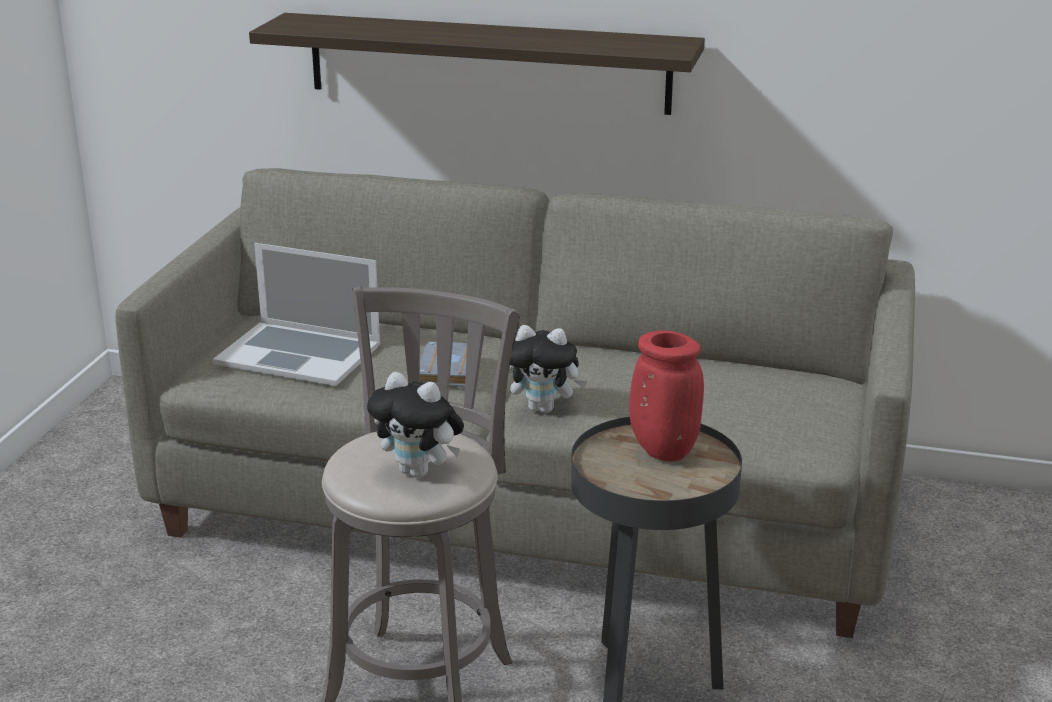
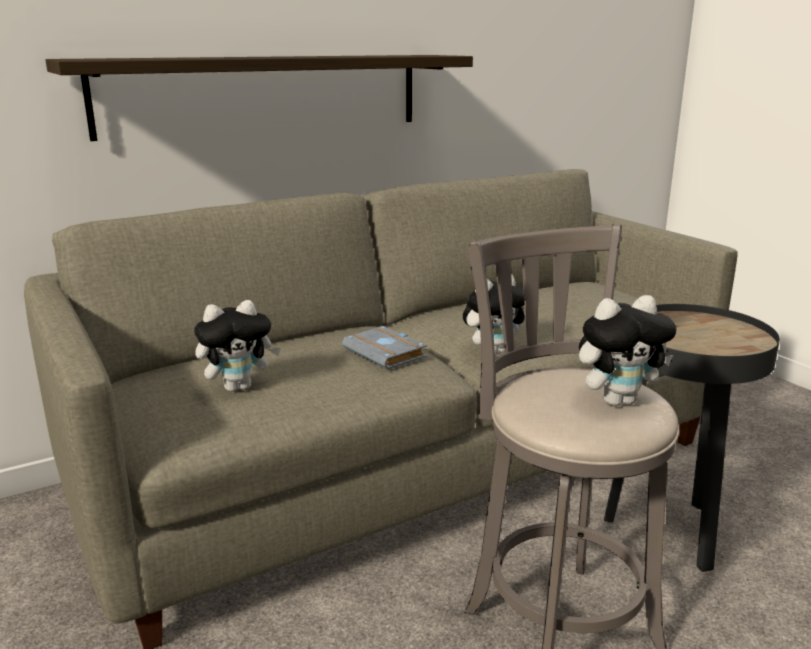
camera: 45 degrees left, 5 degrees down
laptop [213,243,380,386] -> plush toy [194,300,281,392]
red vase [629,330,704,461] -> none

